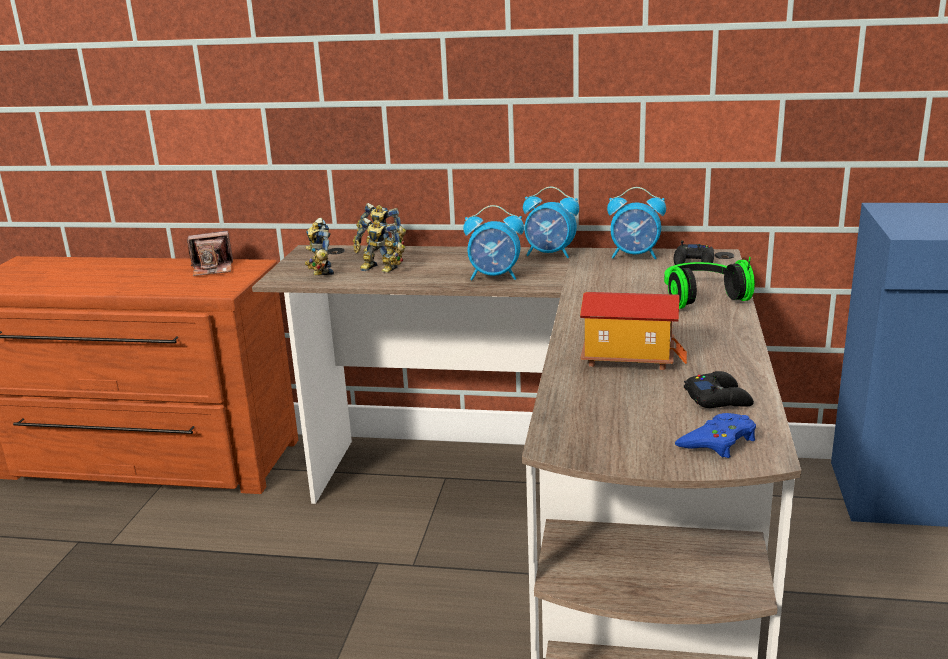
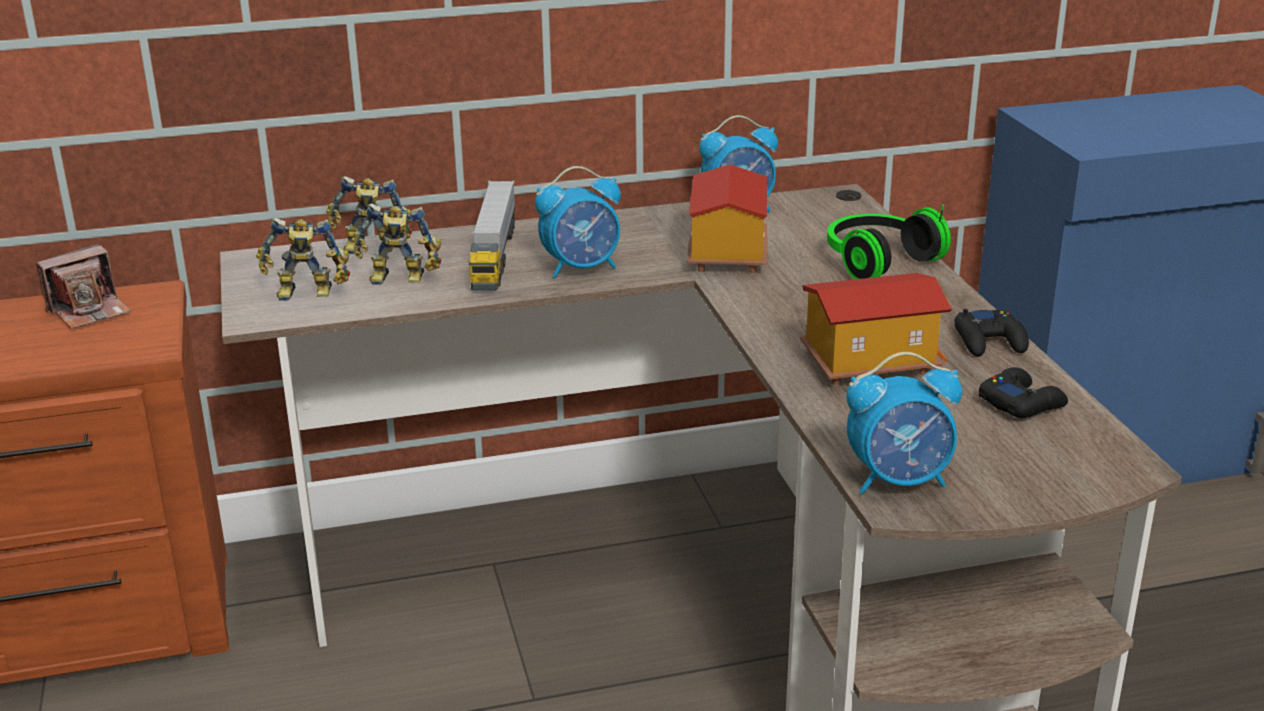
camera: 25 degrees left, 5 degrees up
toy robot [305,218,334,276] -> toy robot turned 60 degrees counterclockwise [256,218,350,301]
alarm clock [523,187,579,258] -> alarm clock moved to [846,352,962,494]
black game controller [674,241,714,265] -> black game controller moved to [954,309,1029,356]
blue game controller [675,413,756,458] -> none
none -> toy truck [469,181,515,290]
none -> toy house [687,164,767,273]

